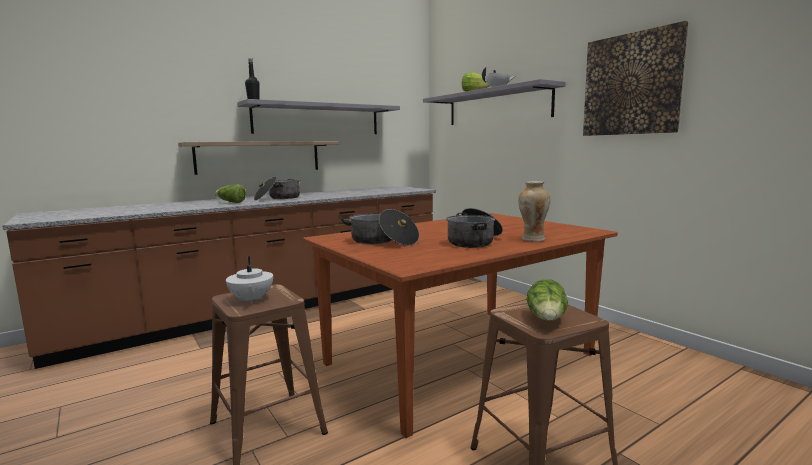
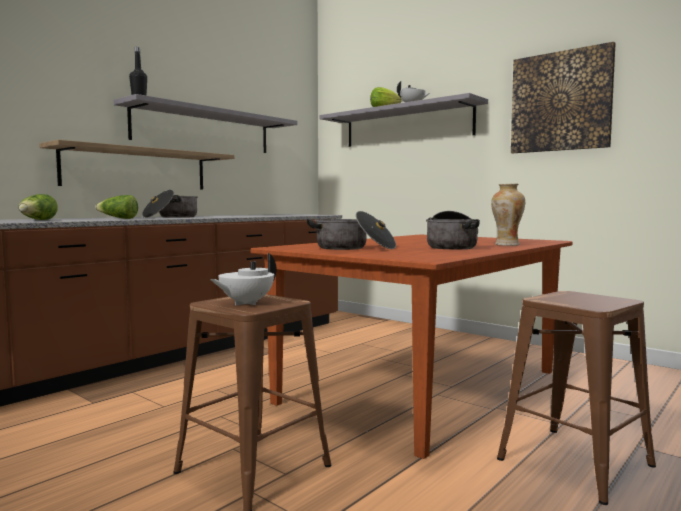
camera: 15 degrees left, 5 degrees down
white teapot [226,256,273,304] -> white teapot turned 75 degrees clockwise [210,253,276,306]
lettuce [527,279,568,321] -> lettuce moved to [18,194,58,220]

